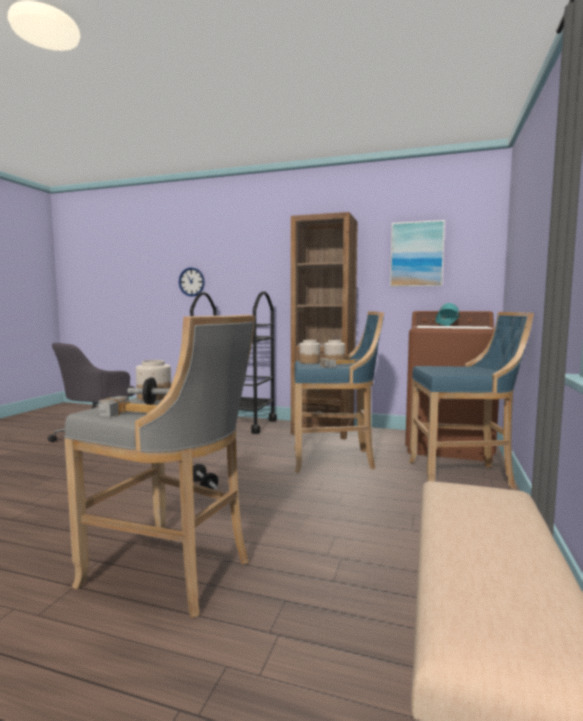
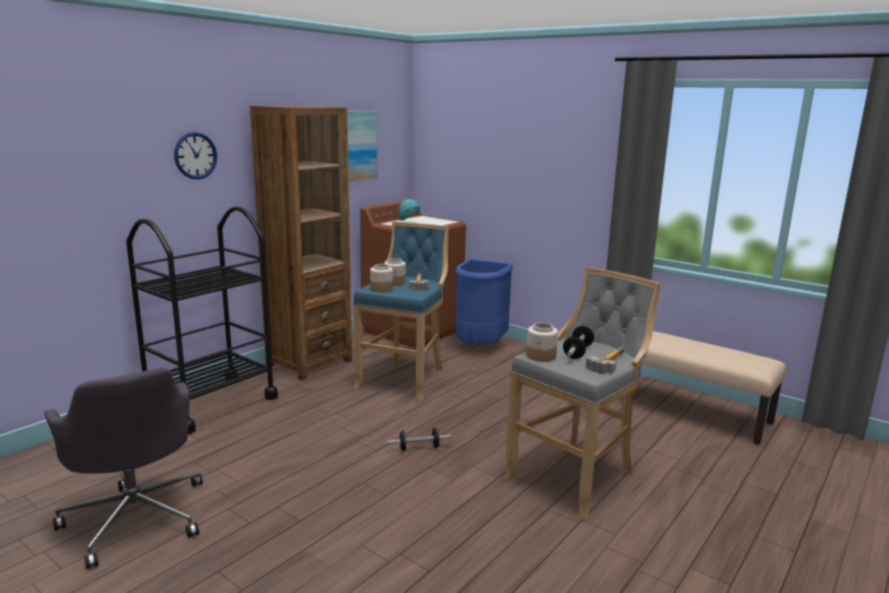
camera: 70 degrees left, 10 degrees up
wall clock [179,267,205,297] -> wall clock moved to [174,132,217,179]
blue stool [409,312,534,489] -> blue trash can [456,258,513,344]

